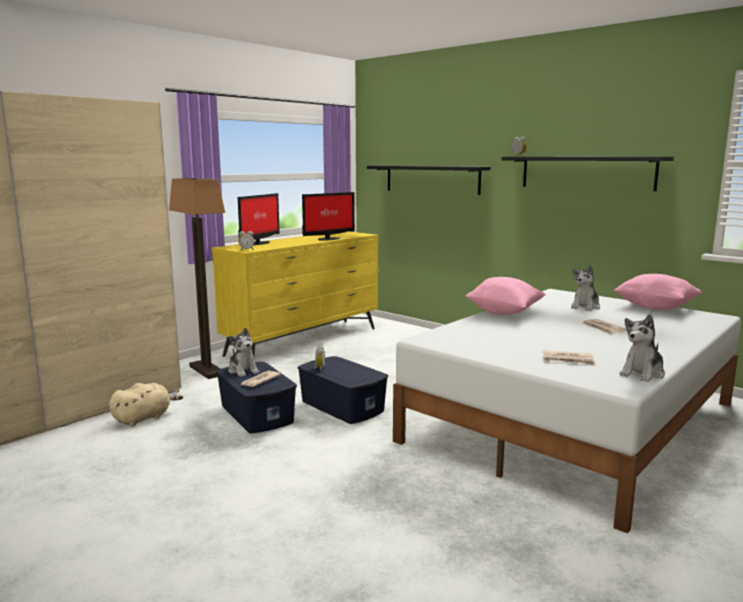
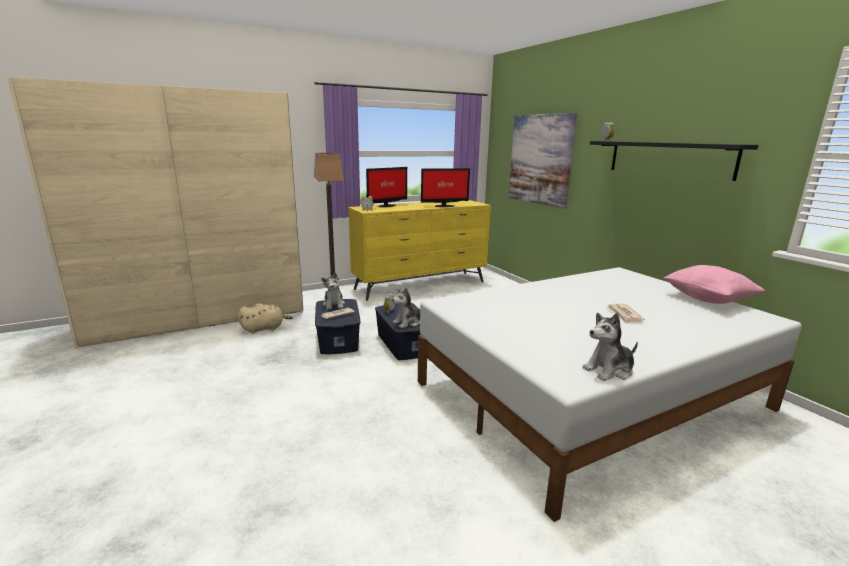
camera: 20 degrees right, 5 degrees up
black shelf [367,166,490,195] -> picture [508,113,577,209]
pink pillow [466,277,546,315] -> none
newspaper [543,350,596,365] -> none
plush toy [571,265,600,311] -> plush toy moved to [392,288,420,328]

